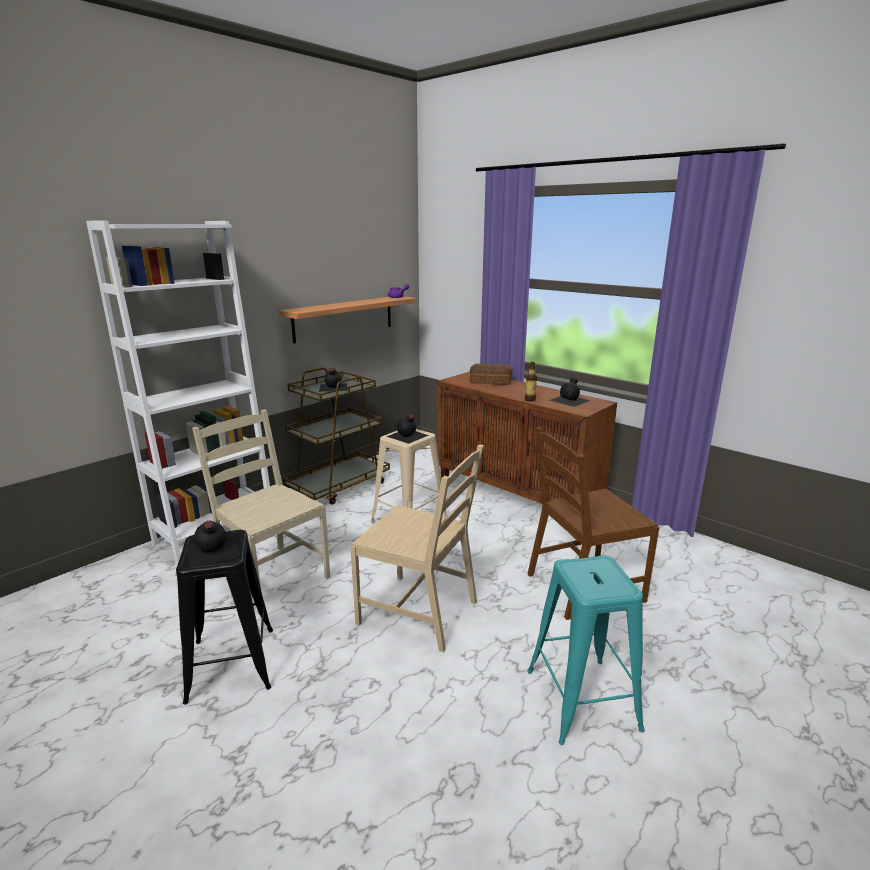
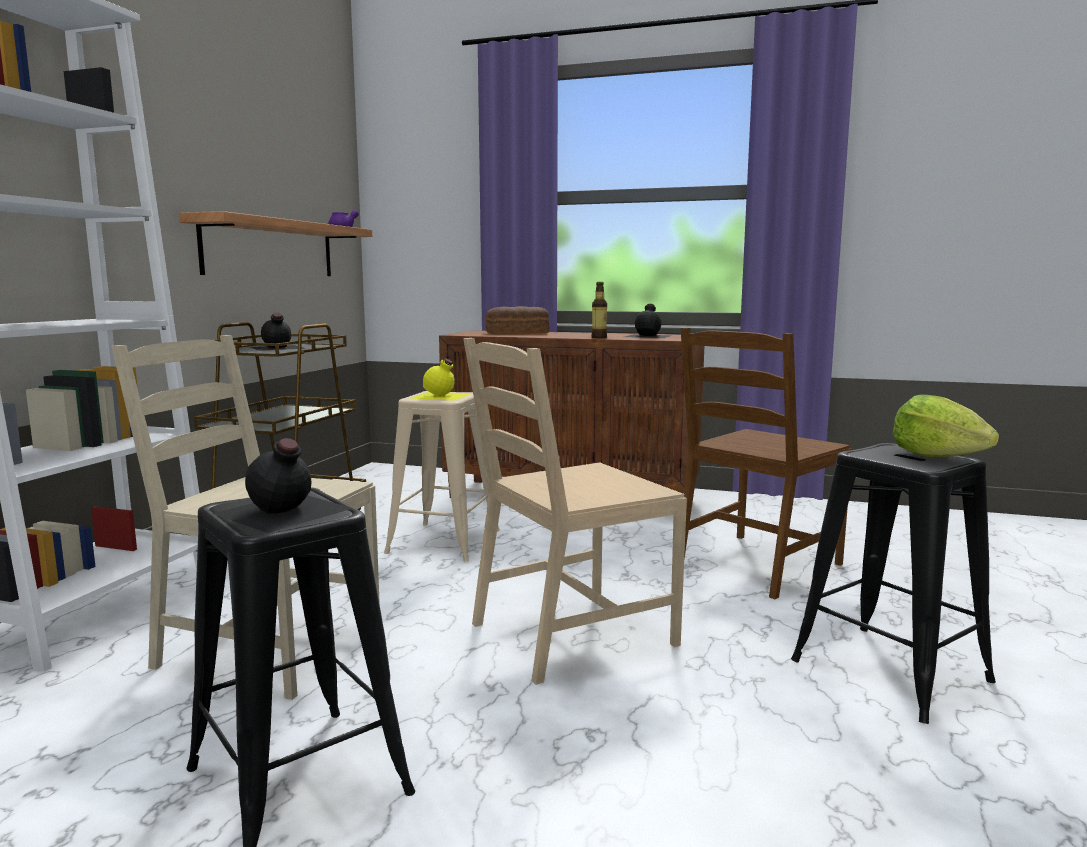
camera: 25 degrees left, 10 degrees down
beige chair [350,444,484,652] -> beige chair turned 150 degrees clockwise [463,338,687,685]
black bottle [386,414,429,444] -> yellow bottle [409,358,472,401]
turquoise stool [527,556,645,745] -> black stool [791,443,996,724]
none -> lettuce [893,394,999,457]

